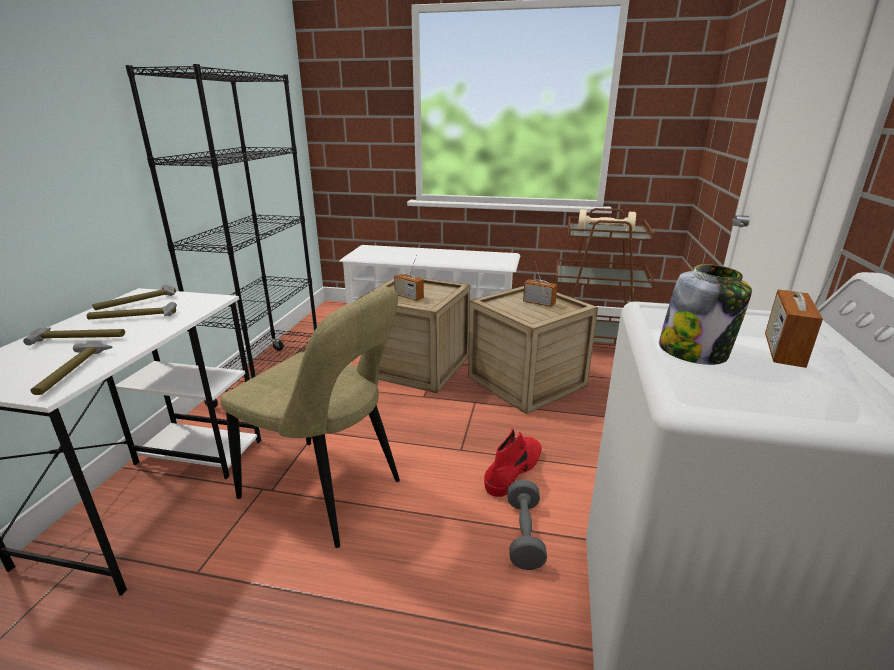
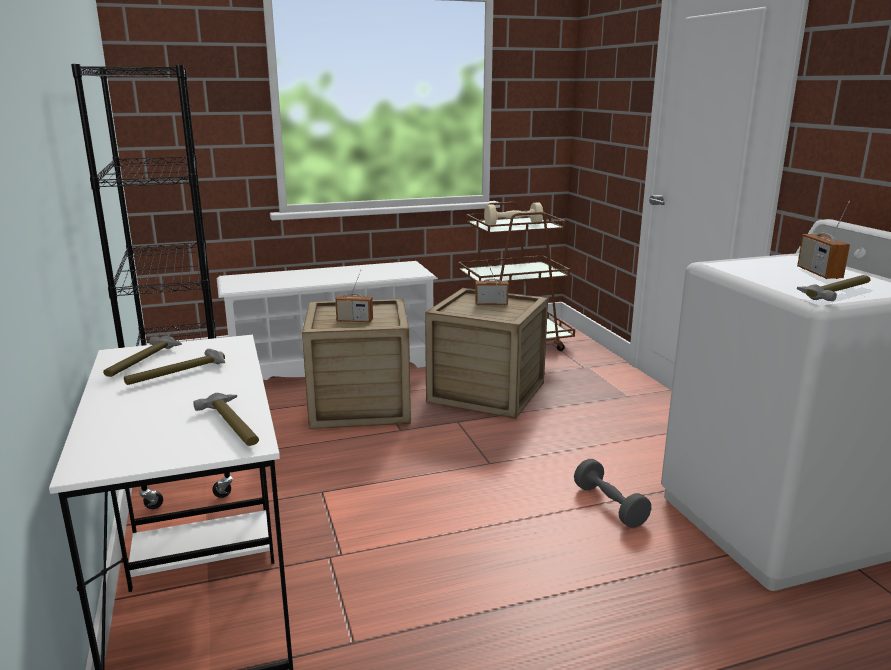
camera: 30 degrees left, 5 degrees down
hammer [23,327,125,345] -> hammer moved to [797,275,870,301]
beige chair [220,287,400,548] -> none
red boot [484,428,542,497] -> none
jar [659,264,752,365] -> none

